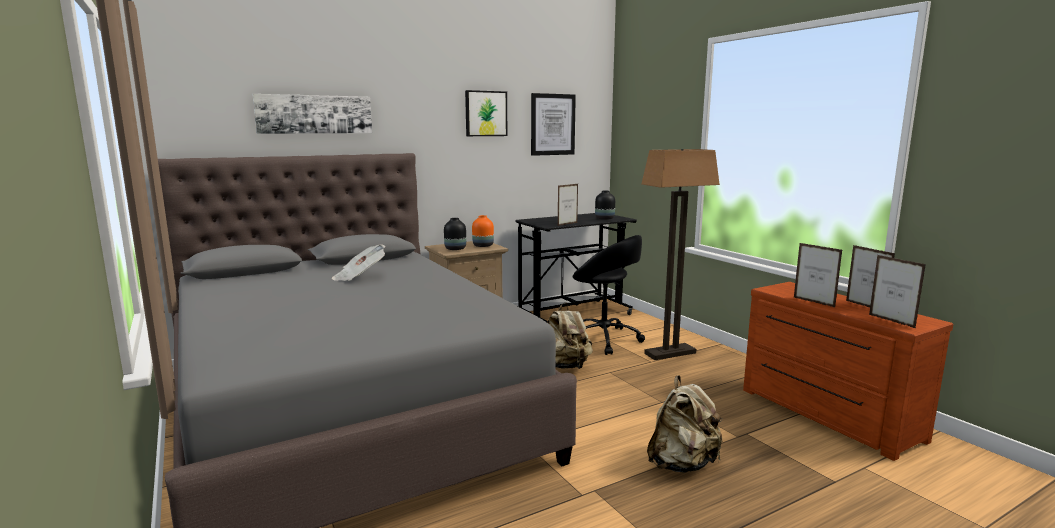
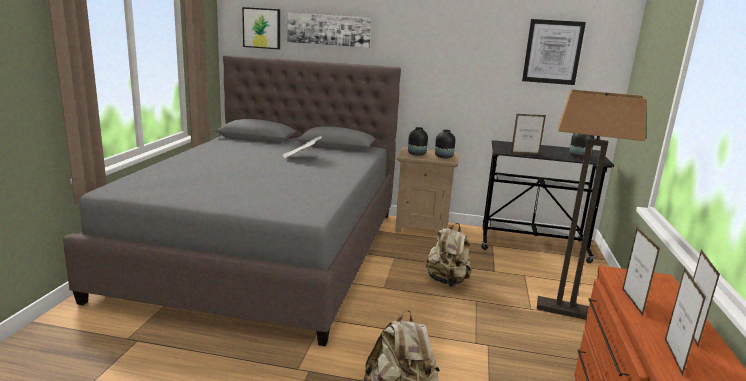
camera: 40 degrees right, 5 degrees up
picture [465,90,507,136] -> picture moved to [242,7,280,49]
orange vase [472,215,494,247] -> black vase [435,130,455,159]
black office chair [572,235,645,355] -> none

